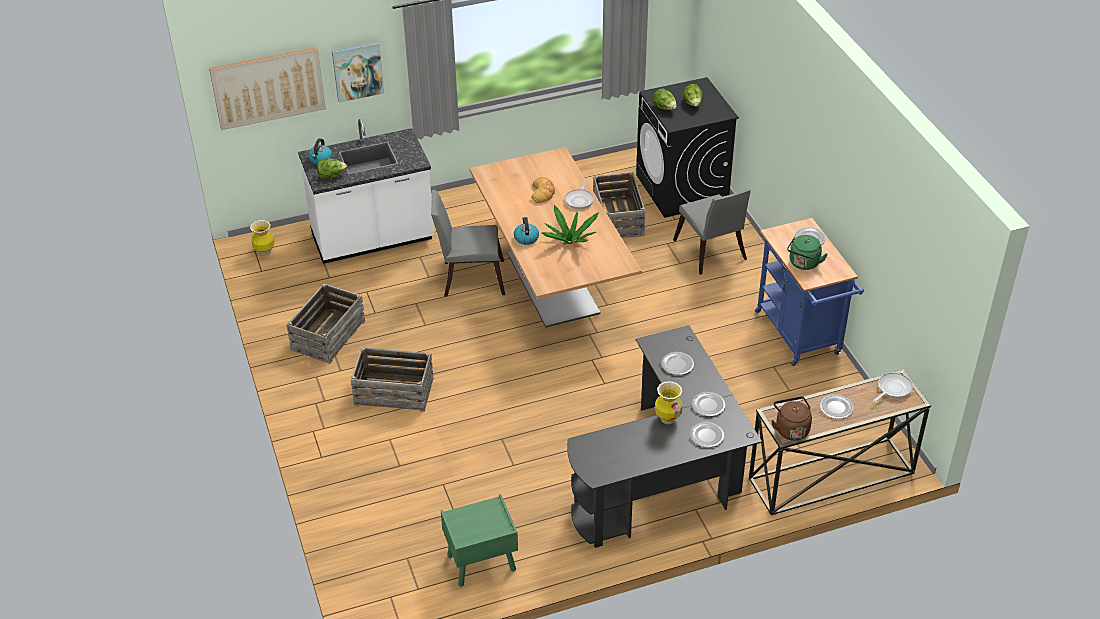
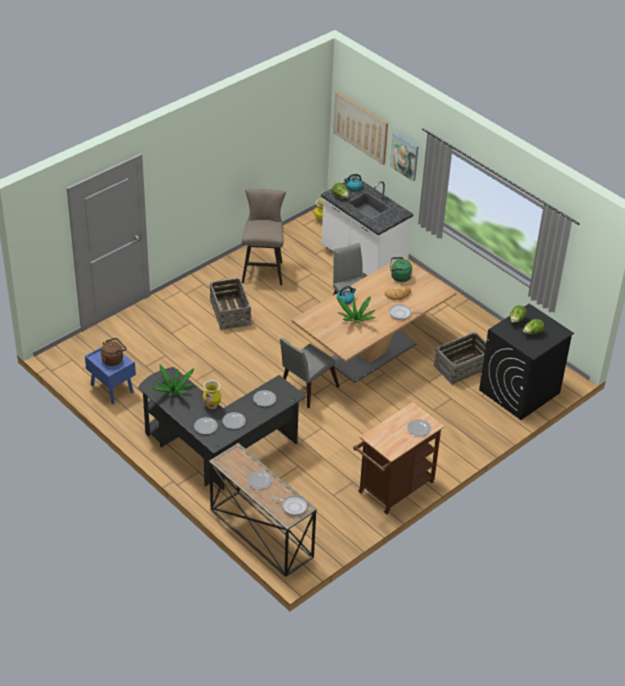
camera: 65 degrees right, 0 degrees up
crate [287,283,366,364] -> beige stool [242,189,286,285]
green nightstand [441,494,518,587] -> blue nightstand [85,347,136,404]
grey chair [673,189,751,275] -> grey chair moved to [280,338,340,408]
blue cart [755,218,864,366] -> brown cart [353,402,444,515]
brown kettle [771,396,812,441] -> brown kettle moved to [101,338,127,366]
green kettle [787,235,828,270] -> green kettle moved to [390,257,412,282]
none -> potted plant [152,365,194,396]

